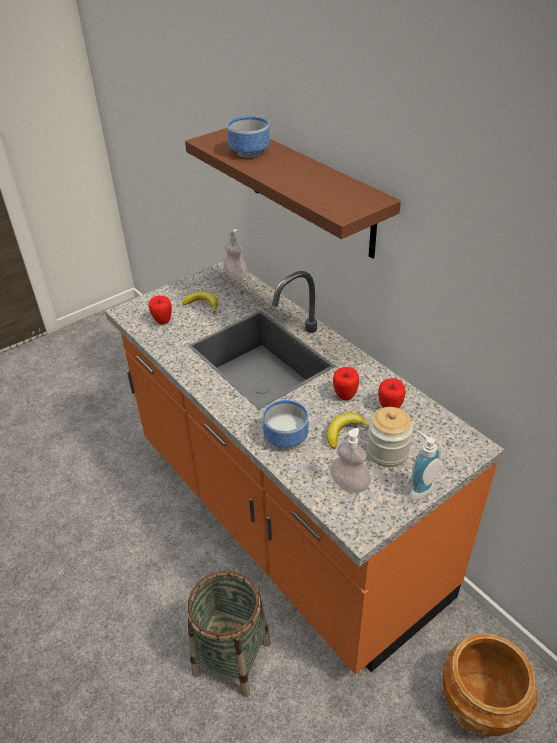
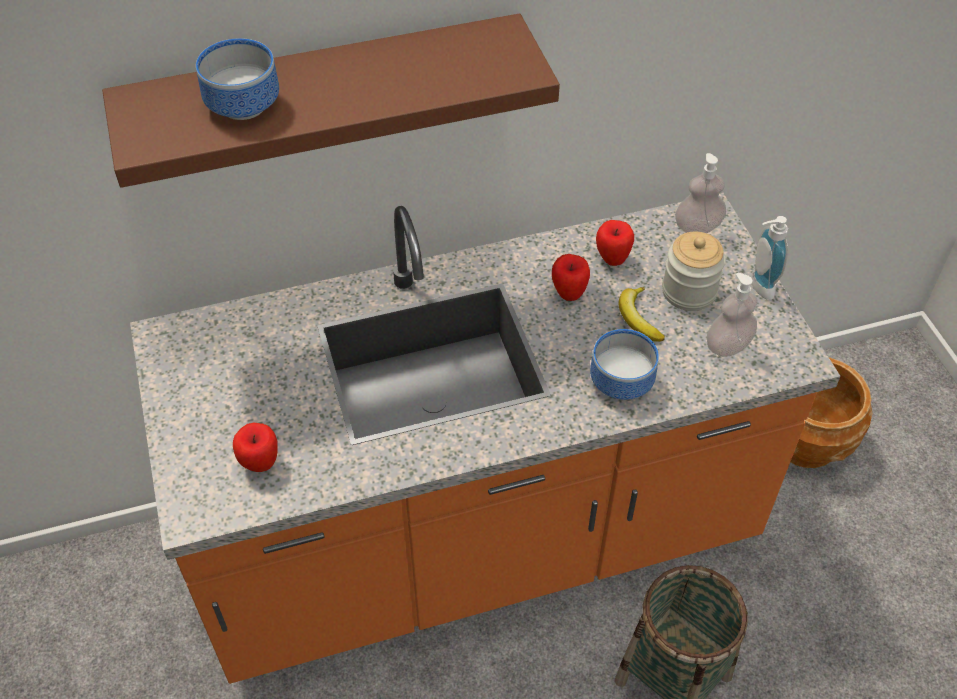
camera: 70 degrees left, 10 degrees up
banana [182,291,218,314] -> none
soap dispenser [223,229,247,281] -> soap dispenser moved to [675,153,726,233]

